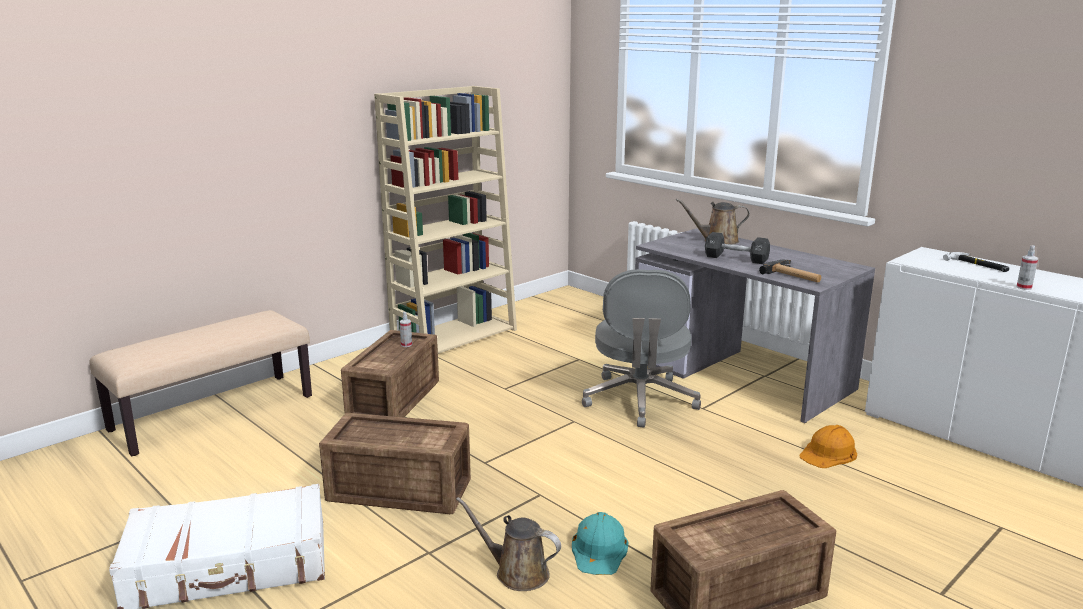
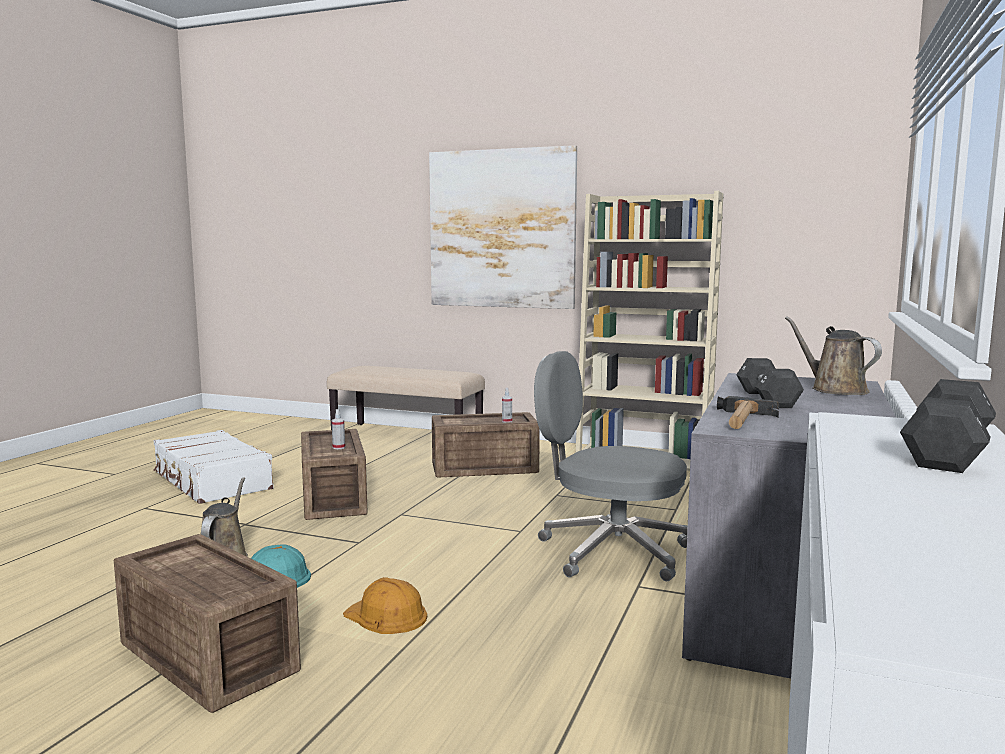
camera: 65 degrees right, 10 degrees down
grey office chair [582,269,701,428] -> grey office chair turned 45 degrees clockwise [534,351,688,581]
orange hard hat [799,425,857,468] -> orange hard hat moved to [343,577,427,634]
hammer [943,252,1010,272] -> black dumbbell [900,379,996,473]
spray bottle [1016,245,1038,290] -> spray bottle moved to [332,409,345,449]
none -> picture [429,145,577,309]

